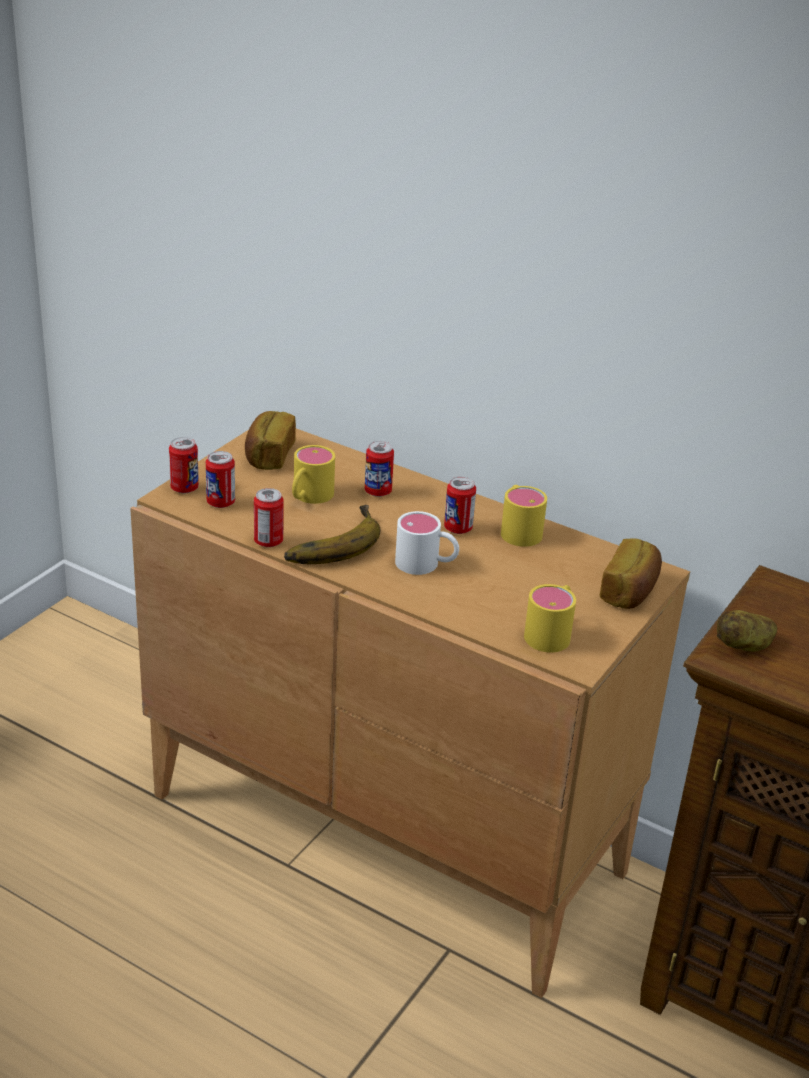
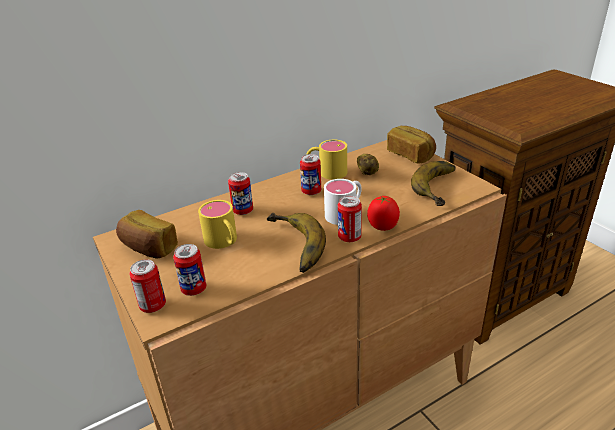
camera: 60 degrees left, 0 degrees up
can [254,488,284,547] -> can moved to [338,196,362,242]
yellow mug [524,584,576,653] -> banana [411,161,455,206]
potato [717,610,777,652] -> potato moved to [357,154,379,175]
none -> tomato [367,196,400,231]

